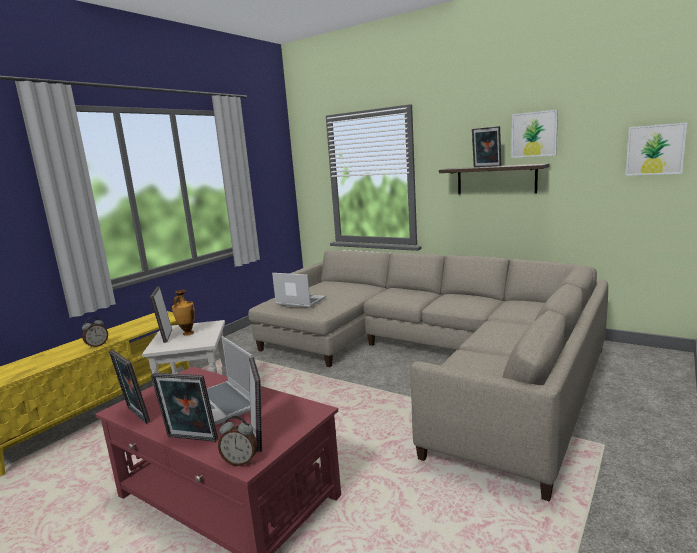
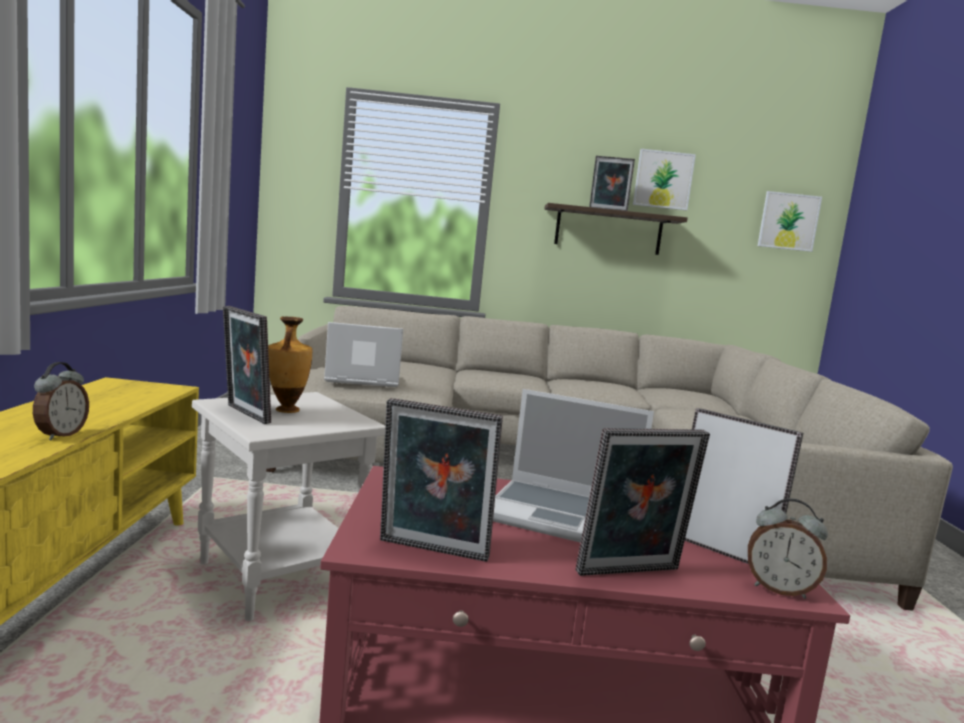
camera: 35 degrees left, 5 degrees down
alarm clock [218,416,258,466] -> alarm clock turned 45 degrees clockwise [748,498,828,599]

